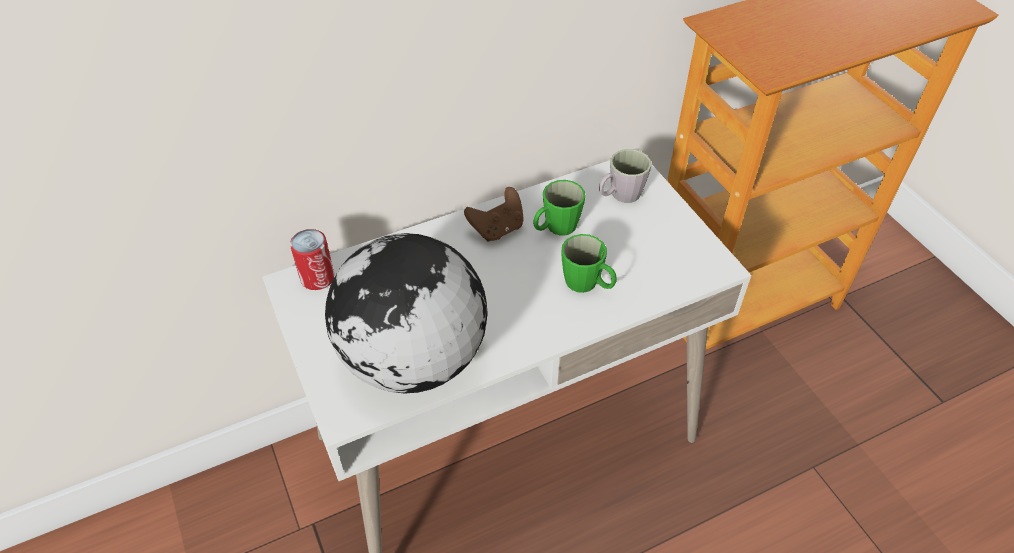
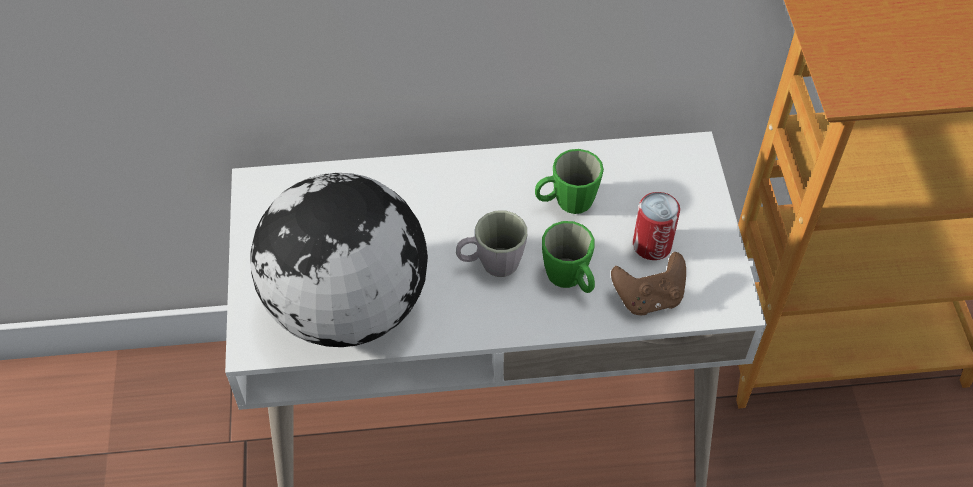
camera: 20 degrees right, 5 degrees up
can [290,229,335,290] -> can moved to [633,192,680,260]
brown game controller [464,187,524,241] -> brown game controller moved to [611,252,686,315]
grey mug [599,149,652,203] -> grey mug moved to [456,211,527,277]

